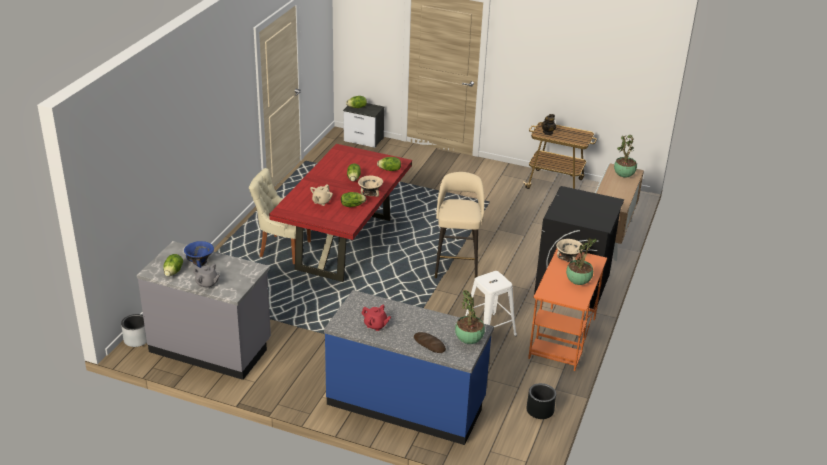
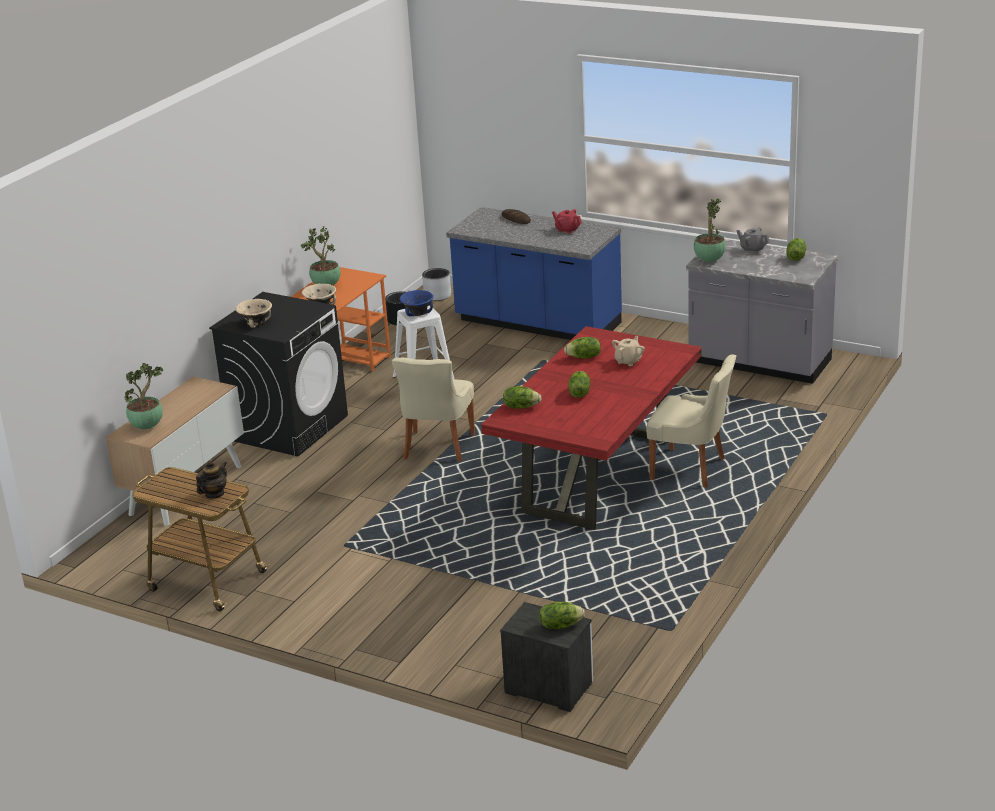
camera: 170 degrees left, 5 degrees down
grey planter [121,314,147,347] -> grey planter moved to [422,268,451,301]
blue bowl [184,241,214,268] -> blue bowl moved to [400,290,434,316]
beige bowl [358,176,383,197] -> beige bowl moved to [236,299,272,328]
beige stool [435,172,484,278] -> beige chair [392,358,475,462]
potted plant [455,290,485,344] -> potted plant moved to [694,199,726,262]

